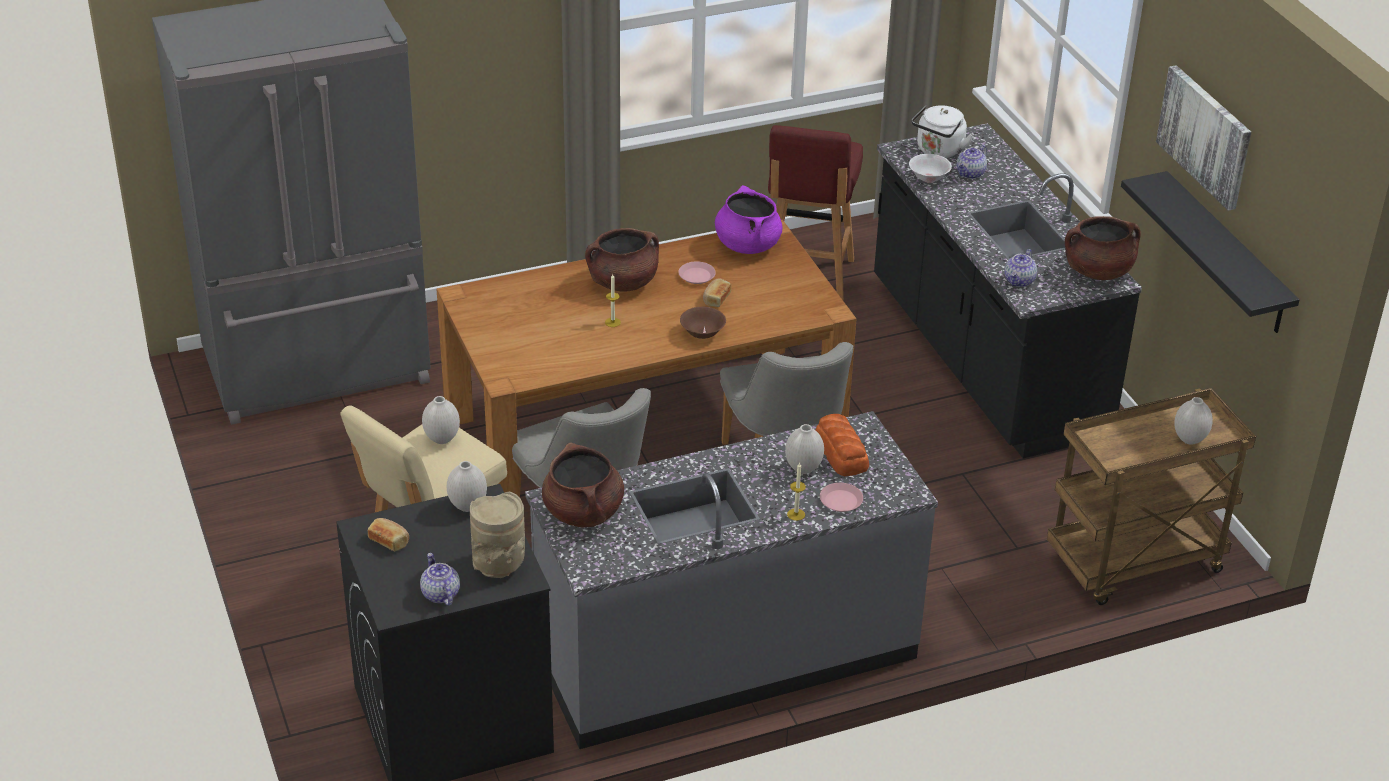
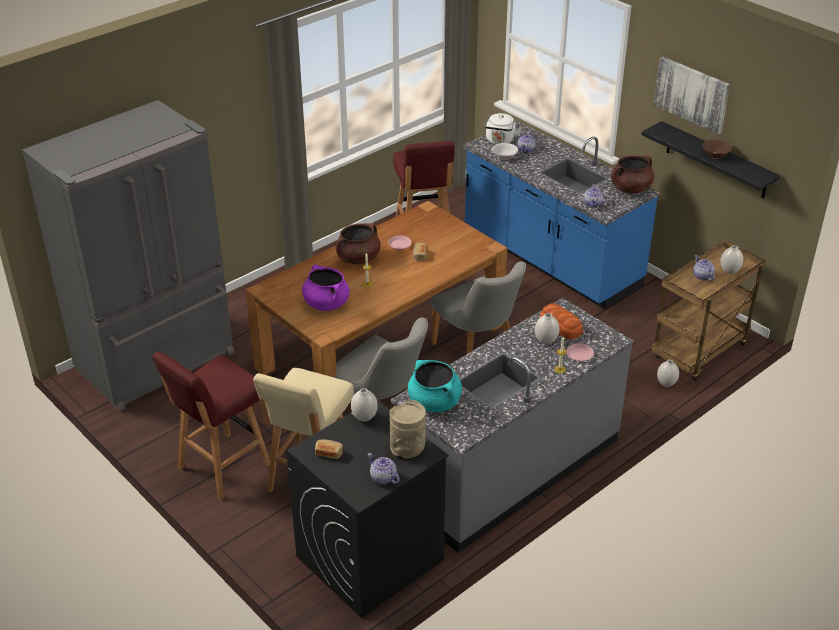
camera: 20 degrees left, 0 degrees up
white vase [422,396,460,444] -> white vase moved to [657,360,679,387]
brown cooking pot [542,443,624,528] -> turquoise cooking pot [408,360,462,412]
brown bowl [680,307,726,339] -> brown bowl moved to [702,140,732,159]
purple cooking pot [715,185,783,254] -> purple cooking pot moved to [302,265,349,311]
black counter [874,123,1142,458] -> blue counter [463,120,659,310]
none -> red stool [152,352,270,500]
none -> teapot [693,255,715,281]

